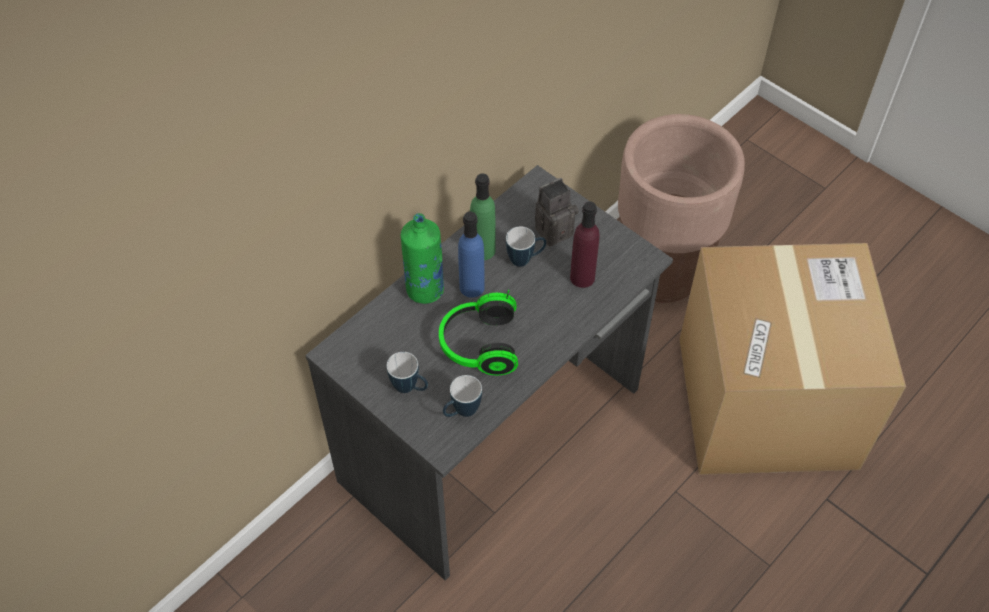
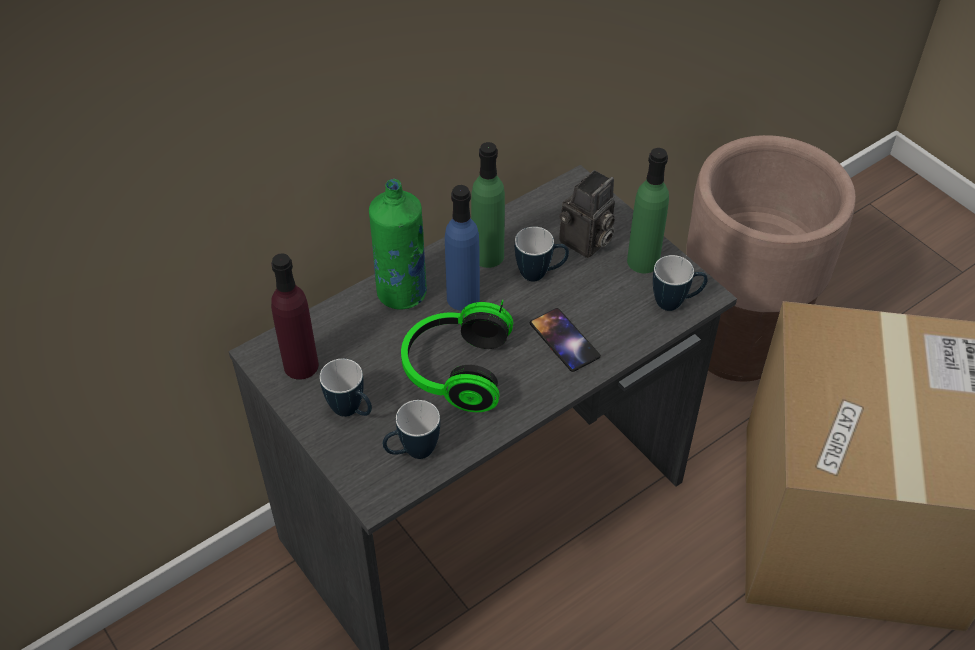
camera: 10 degrees right, 5 degrees down
camera [535,178,579,246] -> camera turned 150 degrees clockwise [559,170,615,258]
purple bottle [570,202,600,288] -> purple bottle moved to [271,253,319,380]
none -> phone [530,308,601,372]
none -> green bottle [627,148,669,273]
none -> mug [653,255,708,311]

